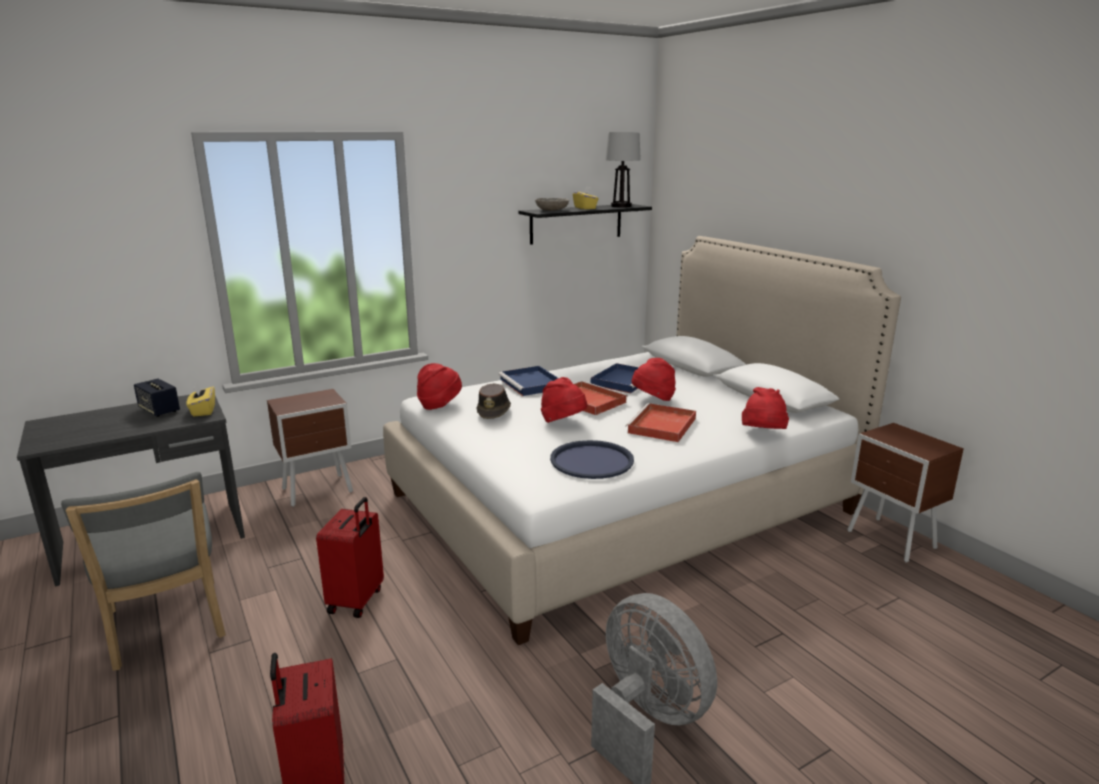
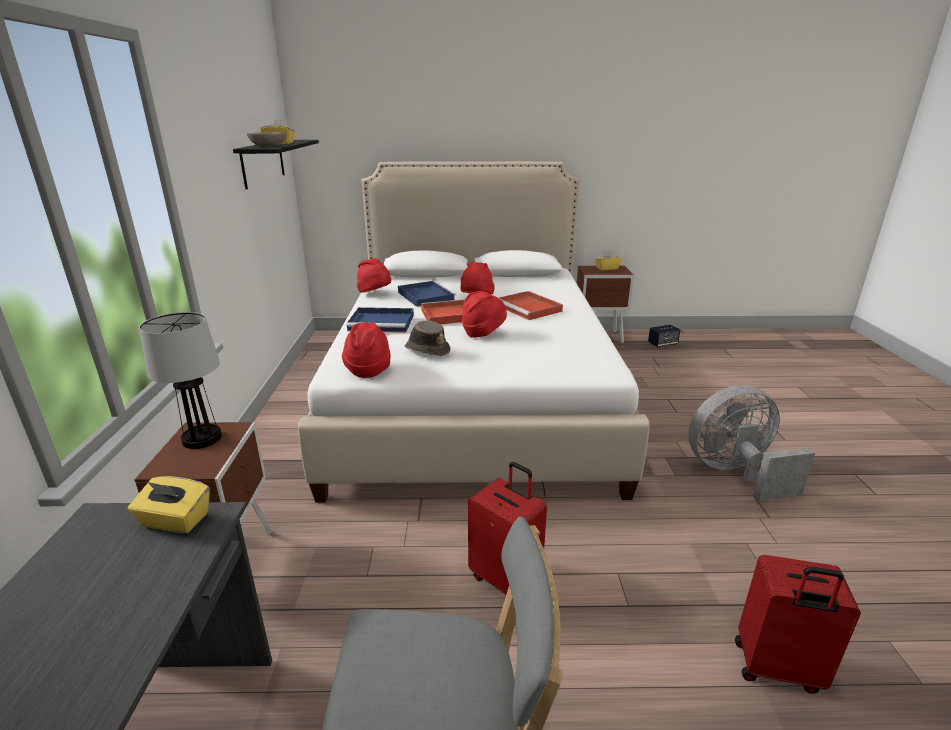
camera: 60 degrees left, 5 degrees up
speaker [134,379,180,417] -> speaker moved to [648,325,680,347]
blue tray [550,440,634,479] -> none
table lamp [605,132,641,208] -> table lamp moved to [139,312,222,449]
red hat [742,387,789,429] -> red hat moved to [357,258,391,293]
none -> yellow tissue box [595,250,622,270]

